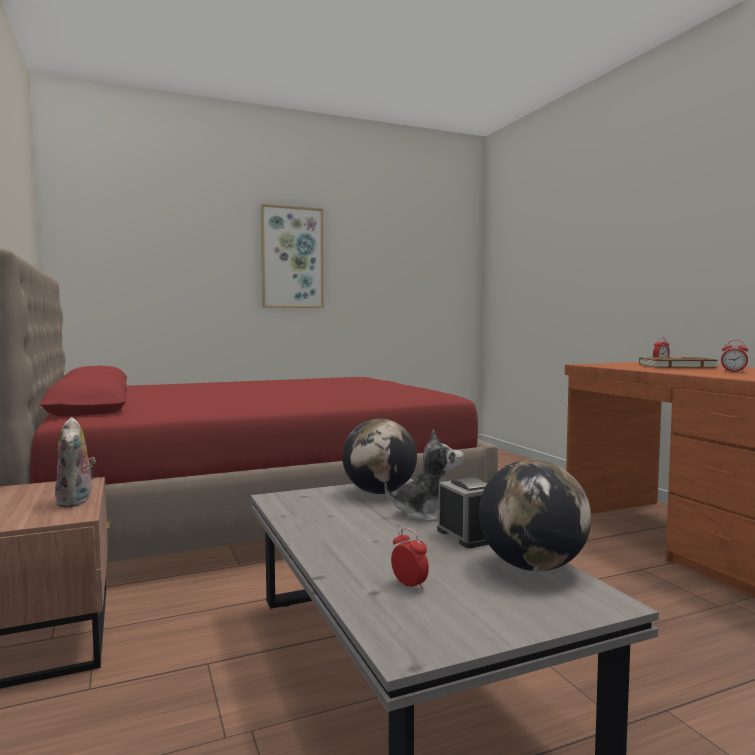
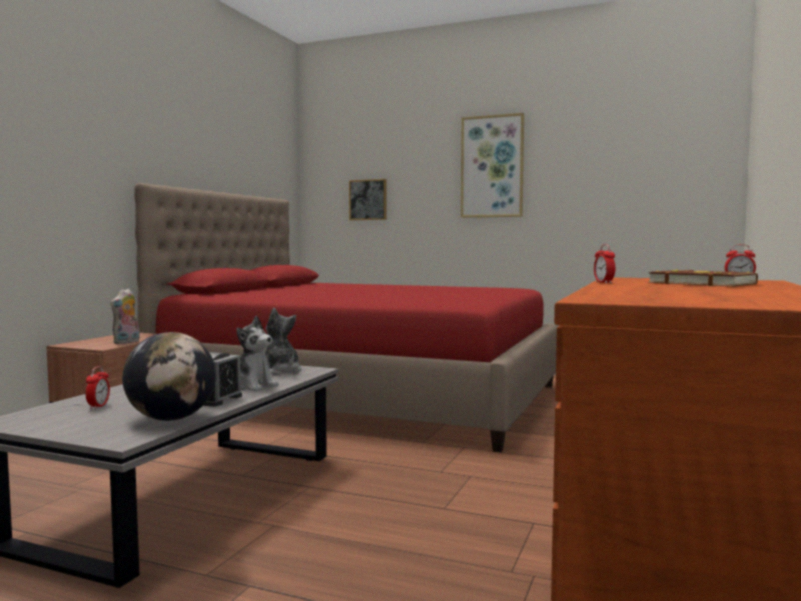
camera: 45 degrees right, 0 degrees up
globe [342,419,417,494] -> plush toy [265,308,301,375]
alarm clock [721,340,748,372] -> alarm clock moved to [594,244,615,284]
none -> picture [349,179,386,220]

